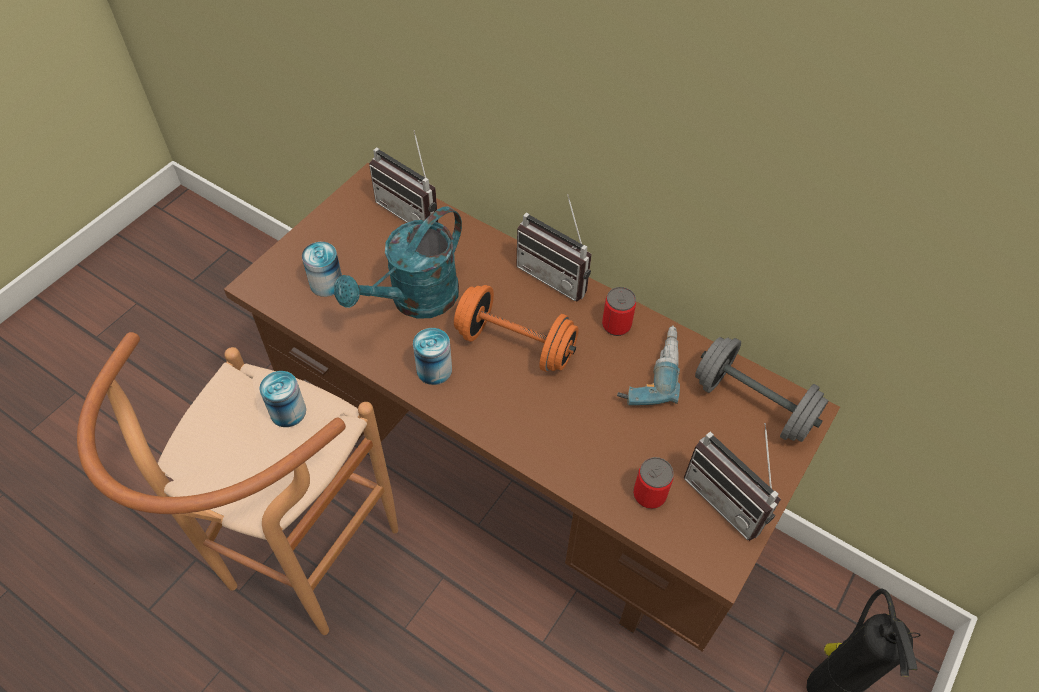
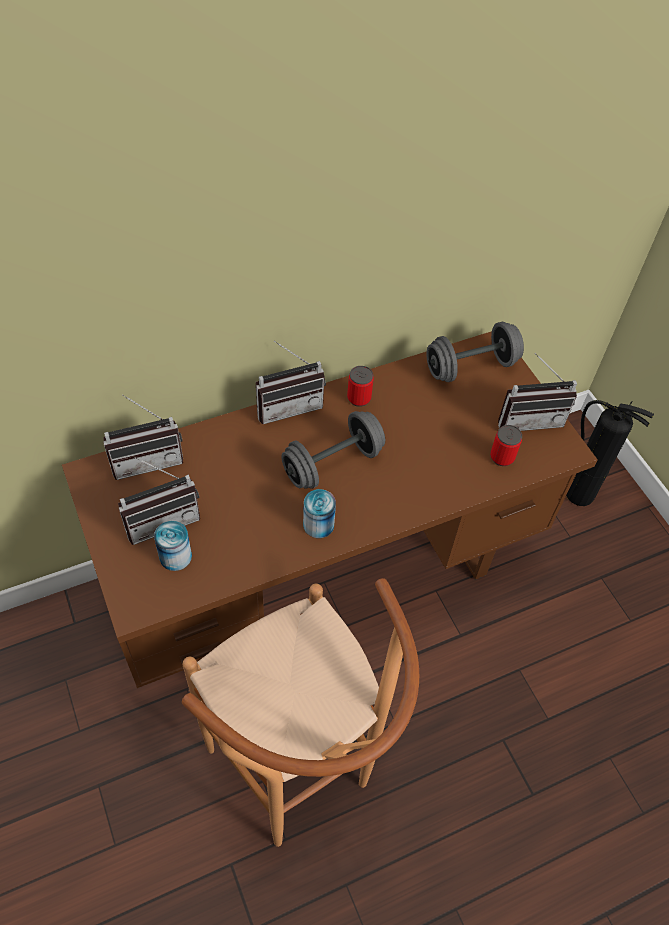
camera: 60 degrees left, 0 degrees up
can [259,371,306,427] -> none
turquoise watering can [334,207,462,319] -> none
orange dumbbell [454,285,579,372] -> grey dumbbell [281,411,385,489]
power drill [617,326,680,405] -> none
none -> radio [118,457,200,545]

